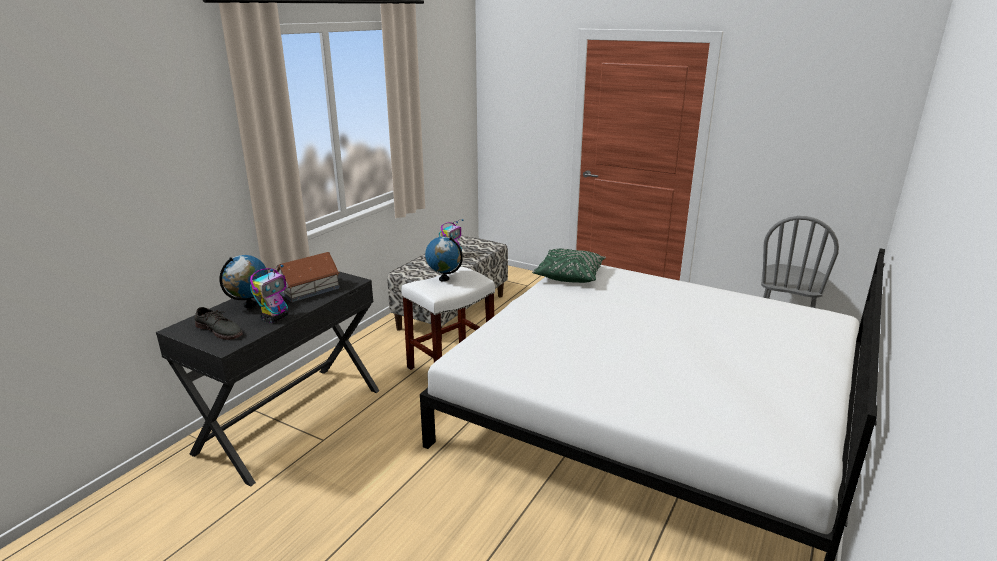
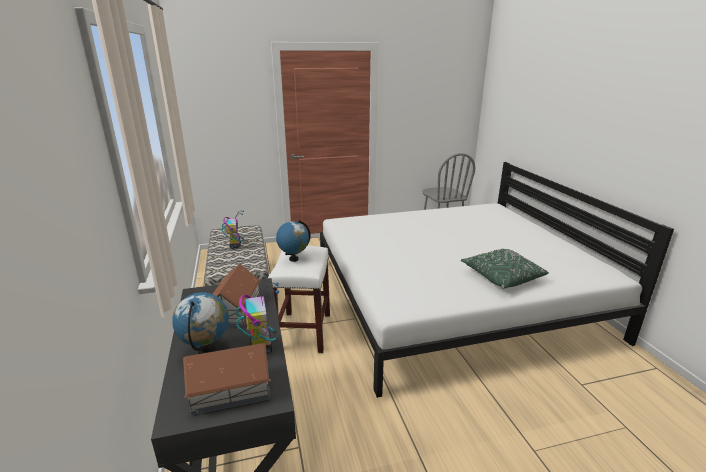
camera: 45 degrees left, 0 degrees up
grey shoe [194,307,243,340] -> toy house [183,343,271,415]
green pillow [532,249,606,283] -> green pillow moved to [461,249,549,289]

